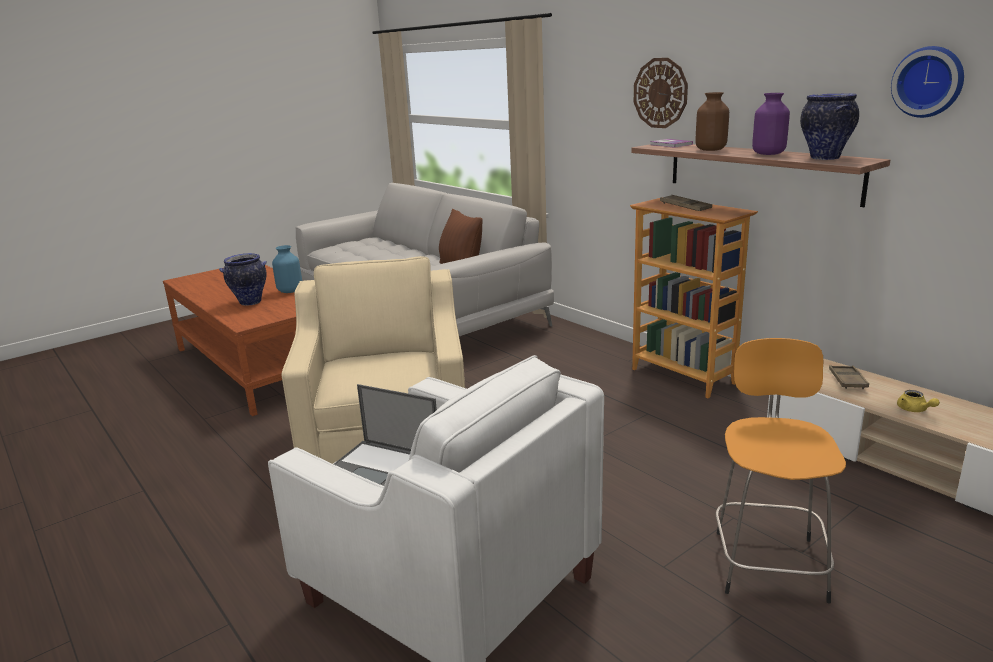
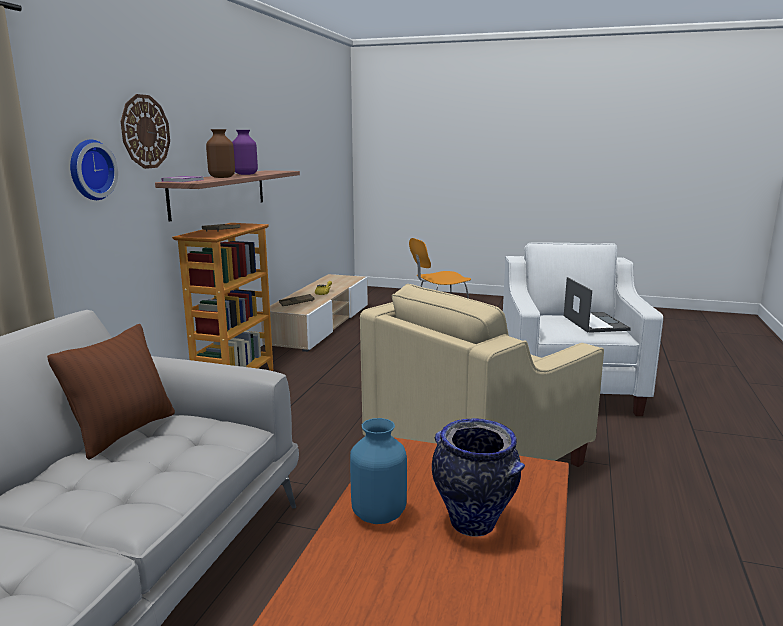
camera: 125 degrees left, 5 degrees down
vase [800,93,859,160] -> none
wall clock [891,46,964,118] -> wall clock moved to [70,139,118,200]

